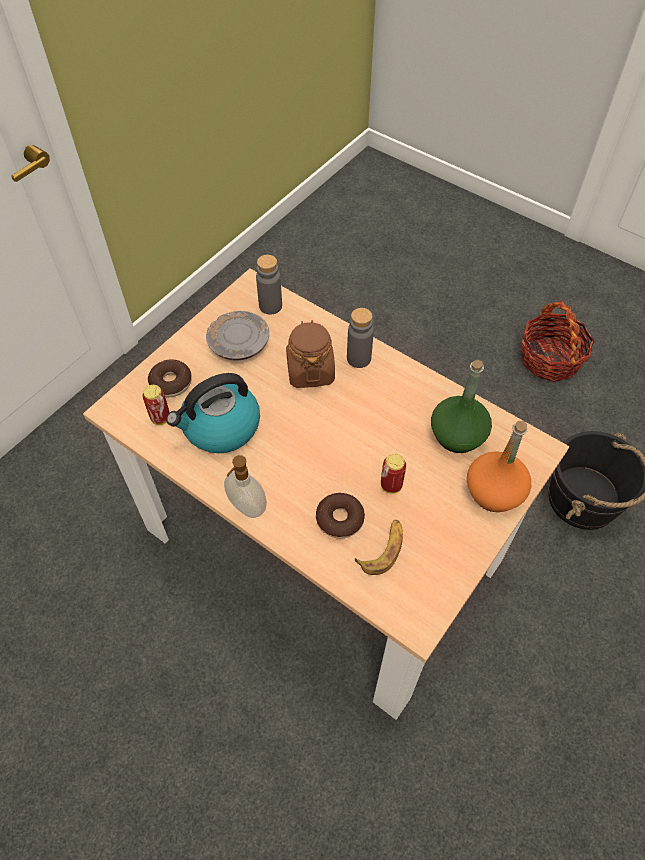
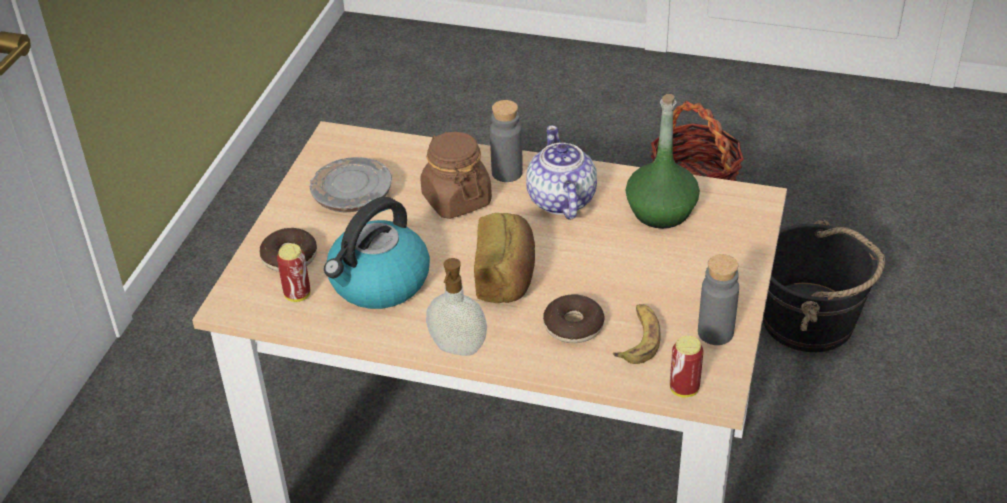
camera: 20 degrees left, 15 degrees down
grey bottle [256,255,282,315] -> grey bottle moved to [698,254,739,345]
can [381,454,406,494] -> can moved to [670,336,703,398]
orange bottle [467,421,531,512] -> none
none -> bread [474,213,535,303]
none -> teapot [526,126,597,220]

